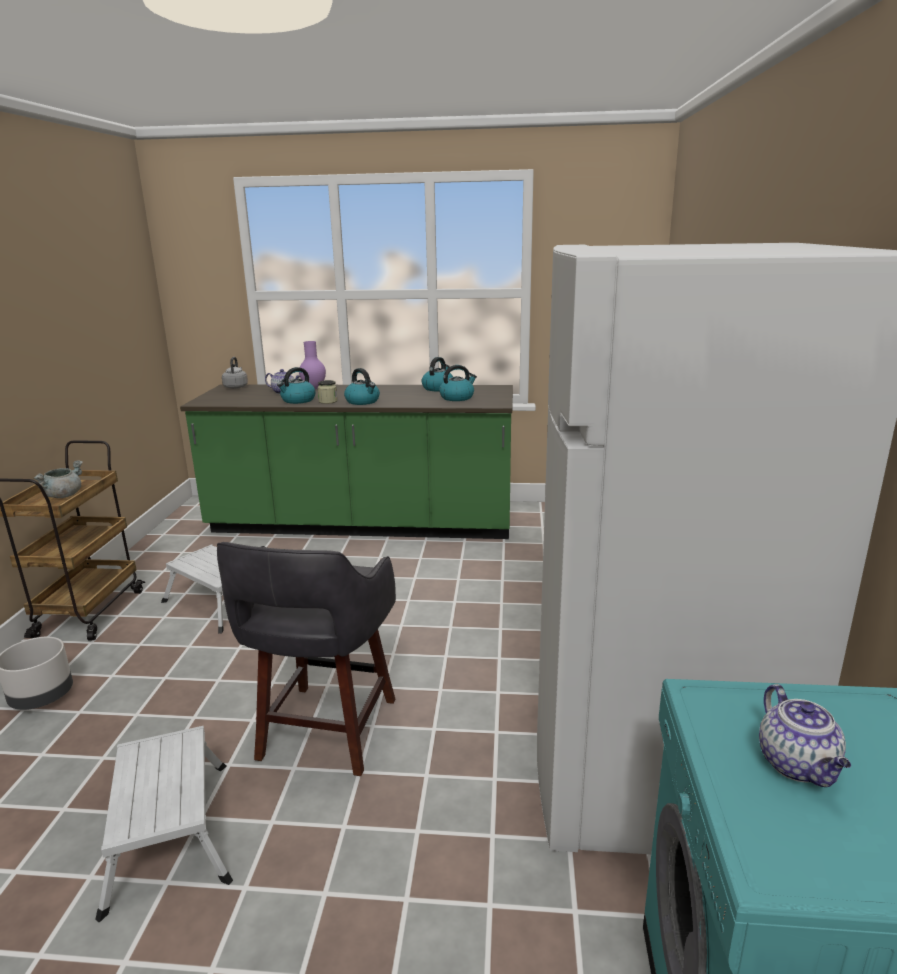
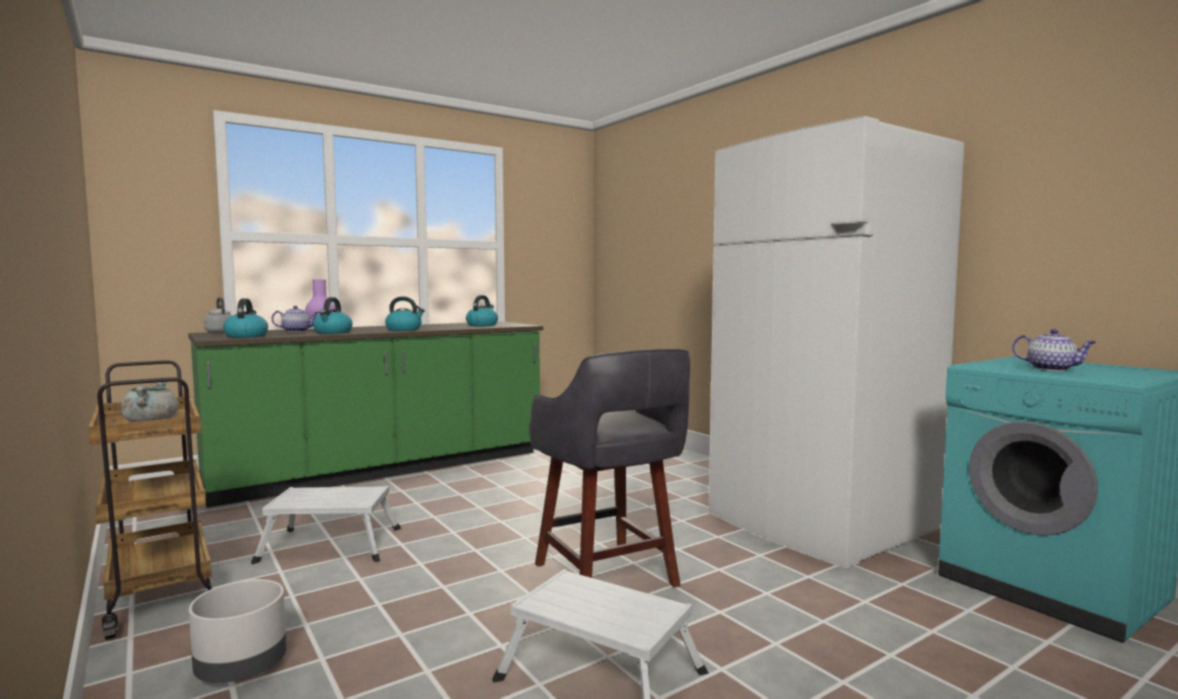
camera: 40 degrees left, 15 degrees down
jar [317,380,338,404] -> none
kettle [422,357,453,391] -> kettle moved to [223,298,268,338]

